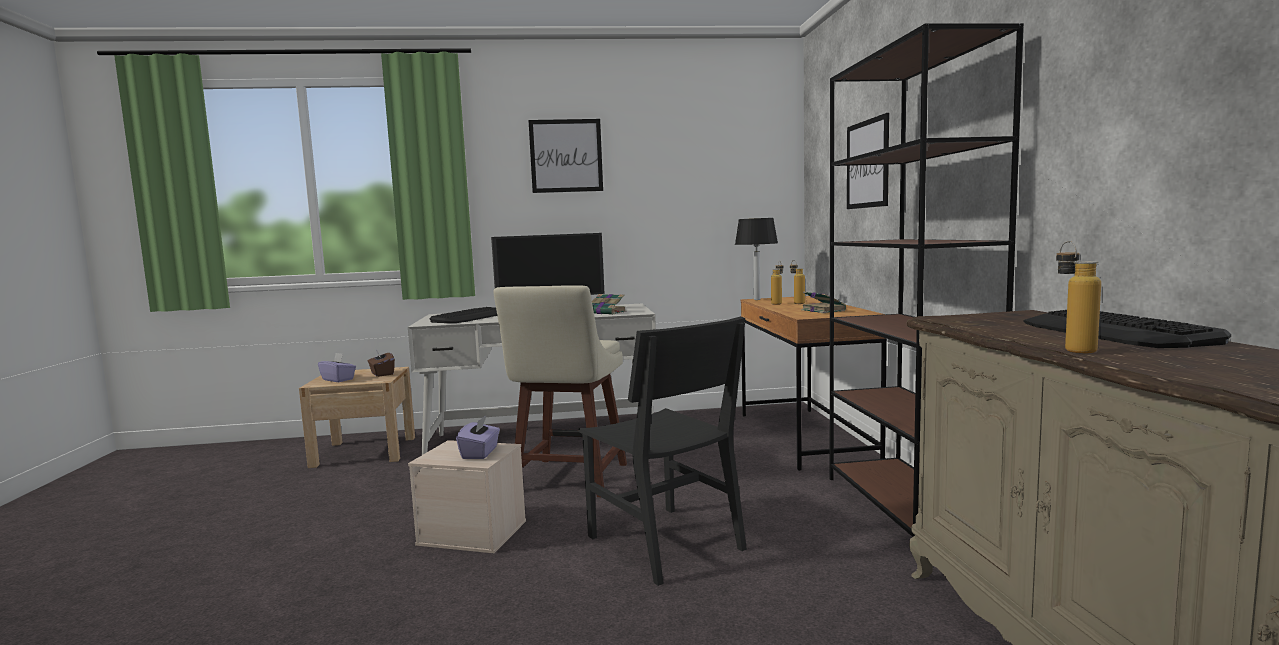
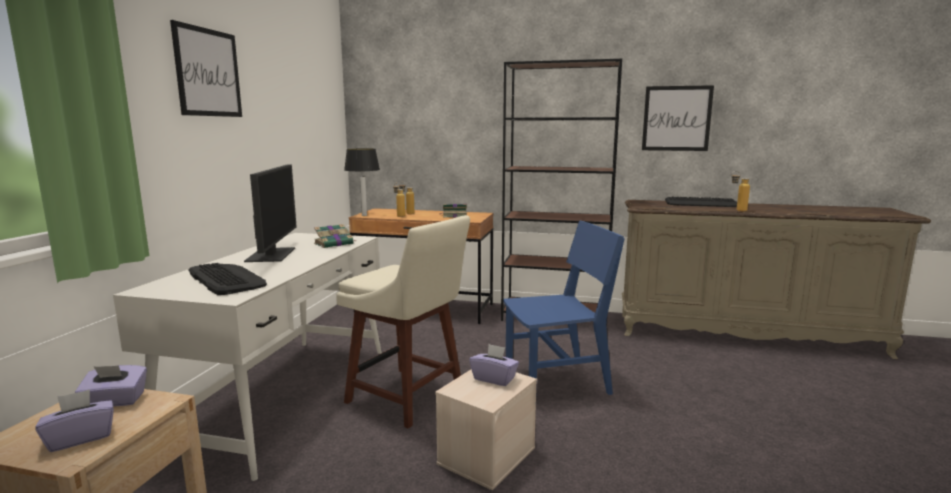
camera: 70 degrees left, 5 degrees up
brown tissue box [368,348,395,377] -> purple tissue box [75,365,147,407]
black chair [578,316,747,586] -> blue chair [503,221,625,395]
picture [847,113,889,209] -> picture moved to [642,85,714,151]

